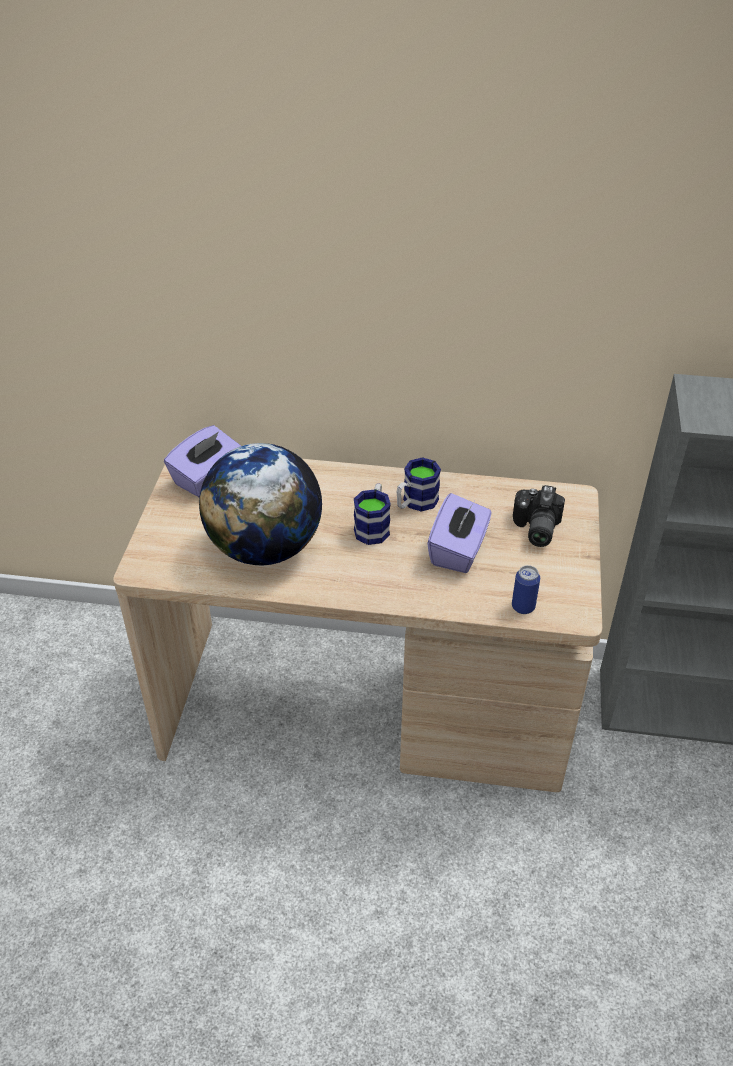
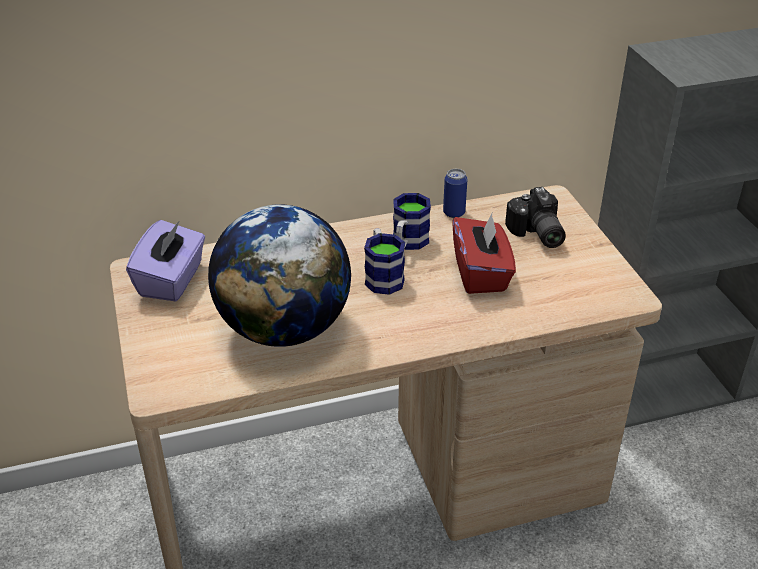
camera: 25 degrees left, 5 degrees down
purple tissue box [427,493,492,573] -> red tissue box [452,213,516,294]
can [512,565,540,614] -> can moved to [443,169,468,218]

